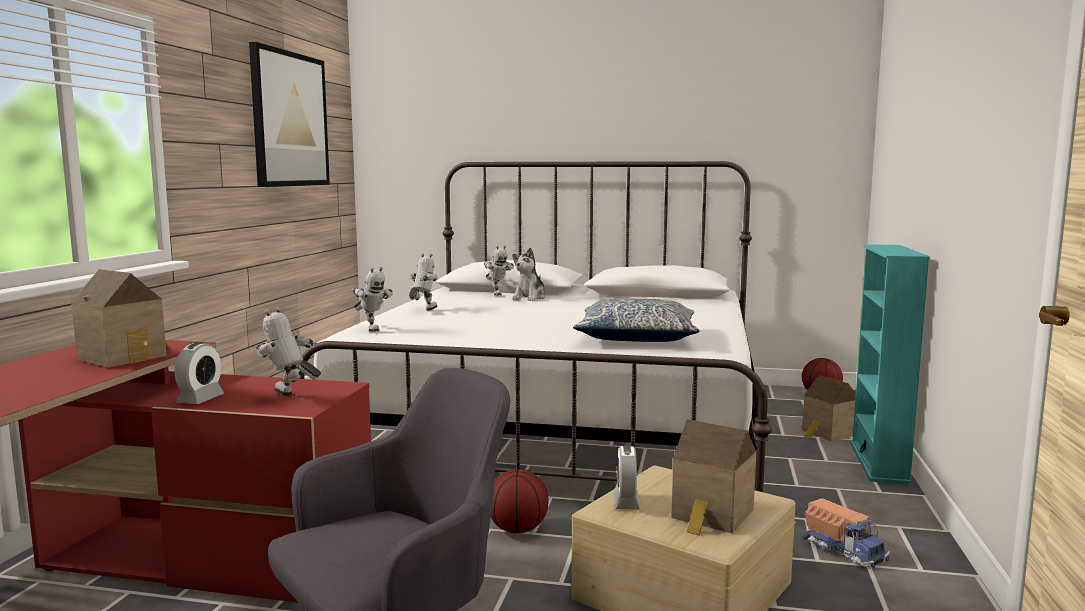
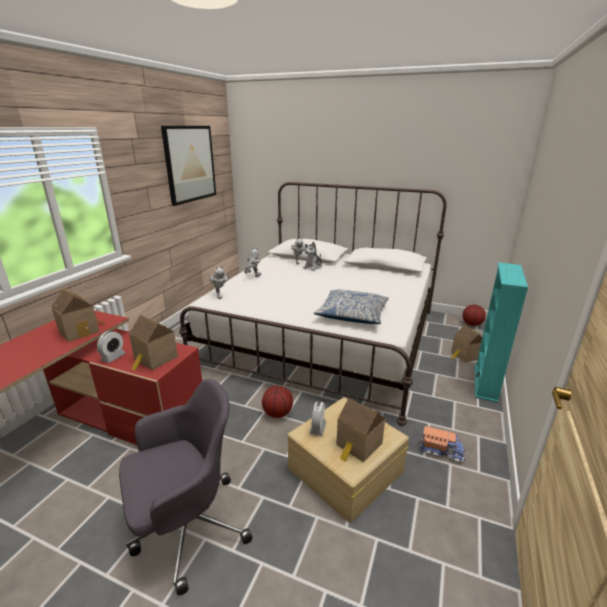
camera: 10 degrees right, 15 degrees up
toy robot [256,307,321,396] -> toy house [129,315,178,371]
toy truck [803,498,890,569] -> toy truck turned 45 degrees counterclockwise [419,426,465,462]

